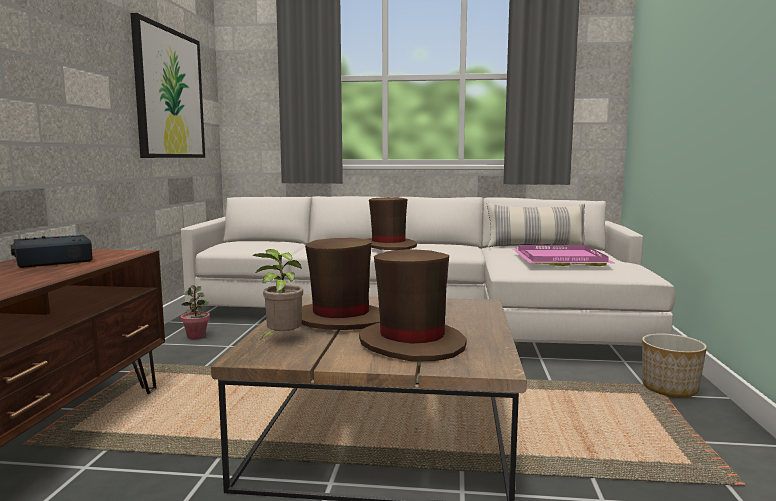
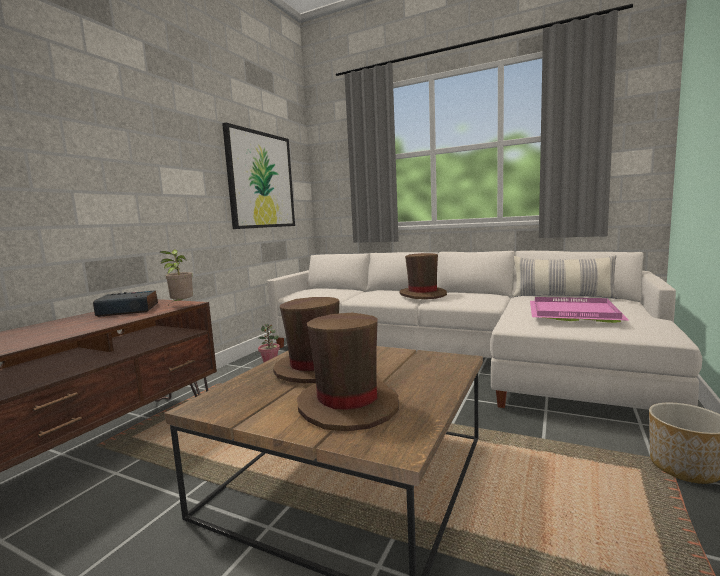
camera: 20 degrees right, 0 degrees up
potted plant [252,249,303,340] -> potted plant moved to [160,249,193,305]

